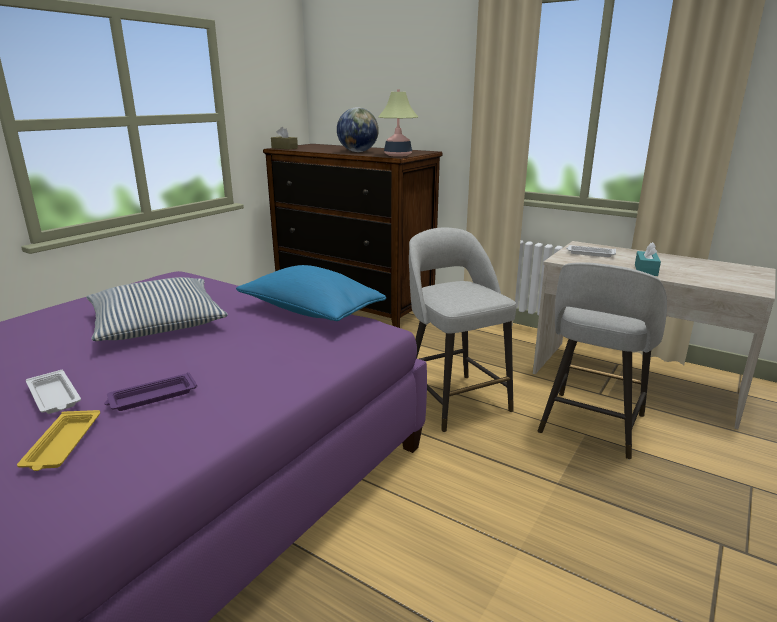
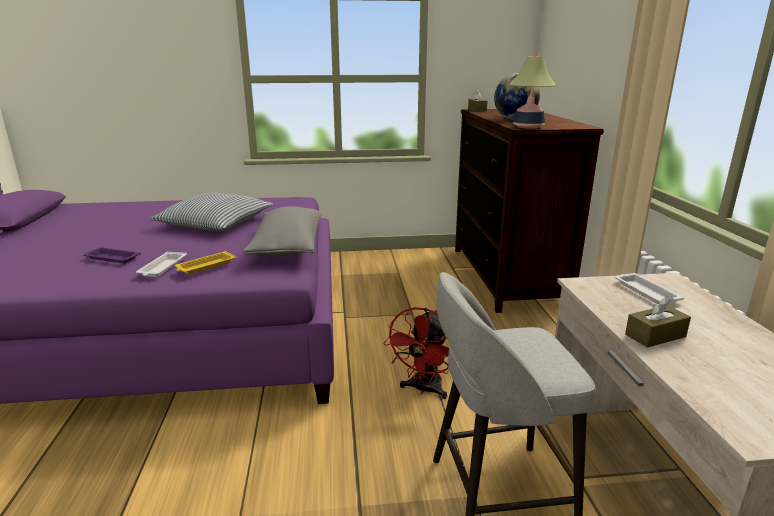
camera: 50 degrees right, 0 degrees up
yellow tray [17,410,100,471] -> yellow tray moved to [175,251,236,274]
white tray [26,370,81,414] -> white tray moved to [136,252,187,277]
blue pillow [236,265,386,321] -> grey pillow [243,206,321,255]
grey stool [409,228,516,432] -> red fan [383,307,449,399]
turquoise tissue box [635,242,661,276] -> brown tissue box [625,296,691,348]

